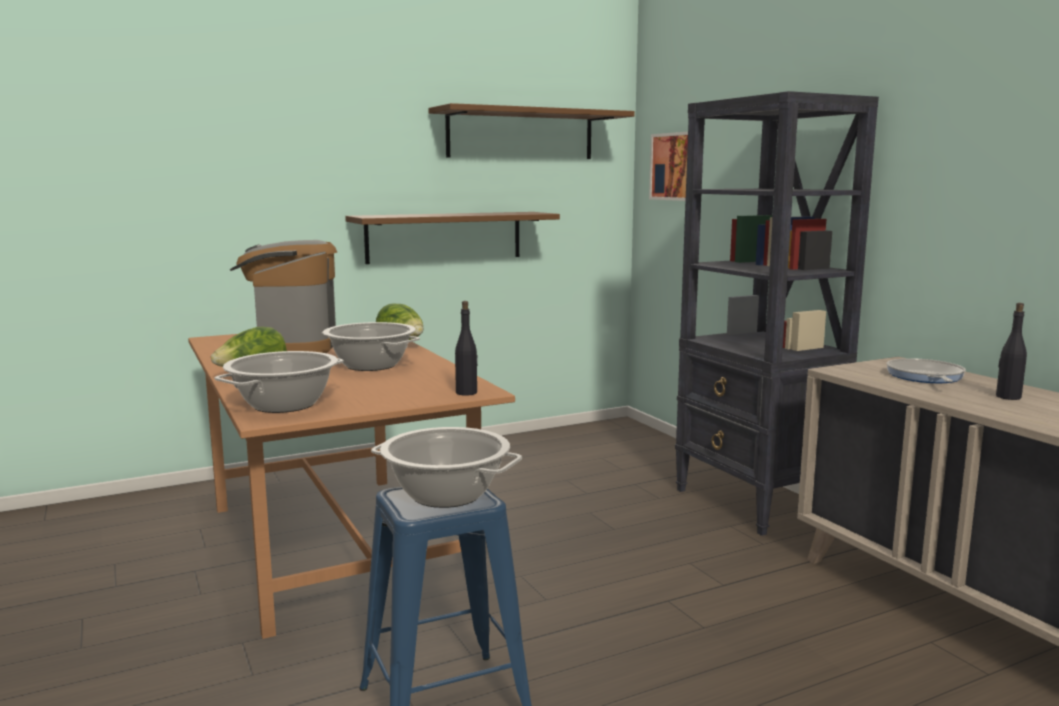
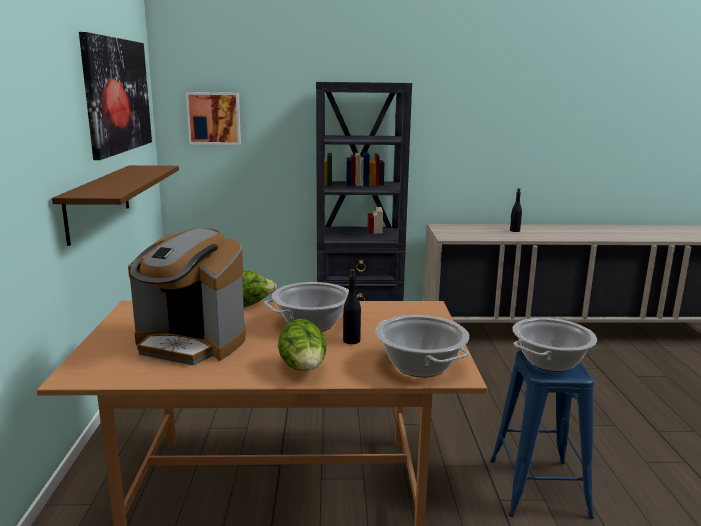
camera: 65 degrees left, 5 degrees up
brown shelf [428,103,635,159] -> picture [79,32,152,160]
black bottle [455,301,478,396] -> black bottle moved to [343,269,361,344]
frying pan [886,358,966,383] -> none

